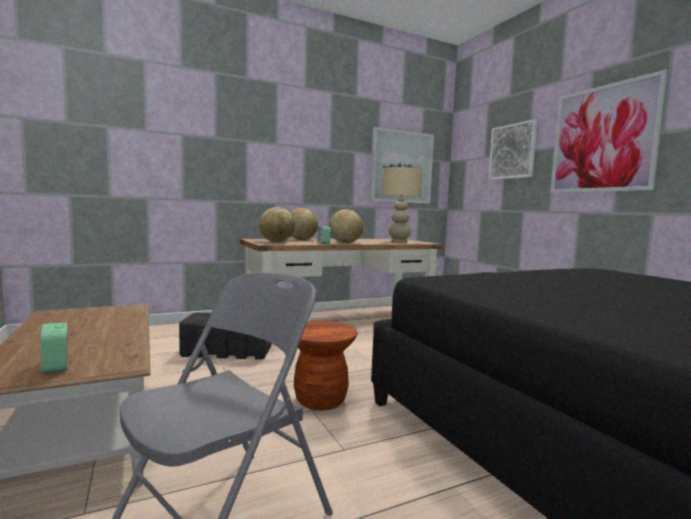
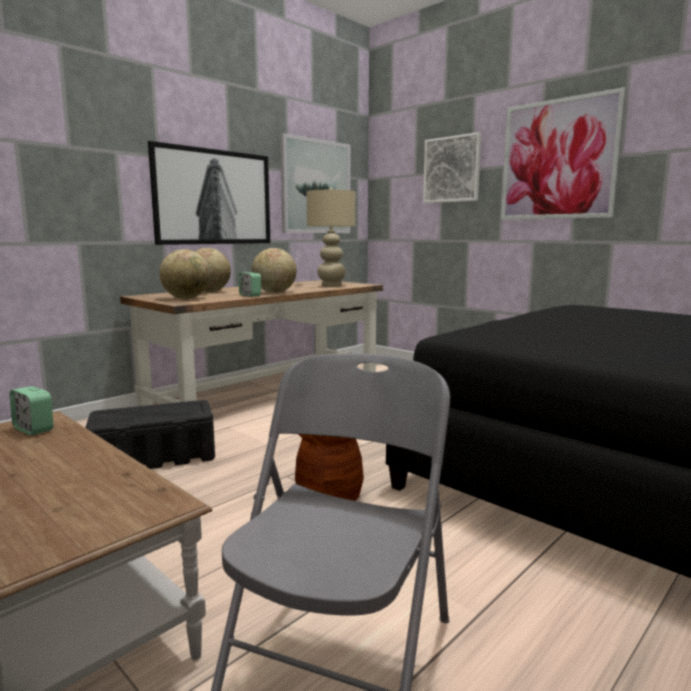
camera: 20 degrees left, 5 degrees up
alarm clock [41,322,67,374] -> alarm clock moved to [10,386,53,435]
none -> picture [148,141,270,245]

